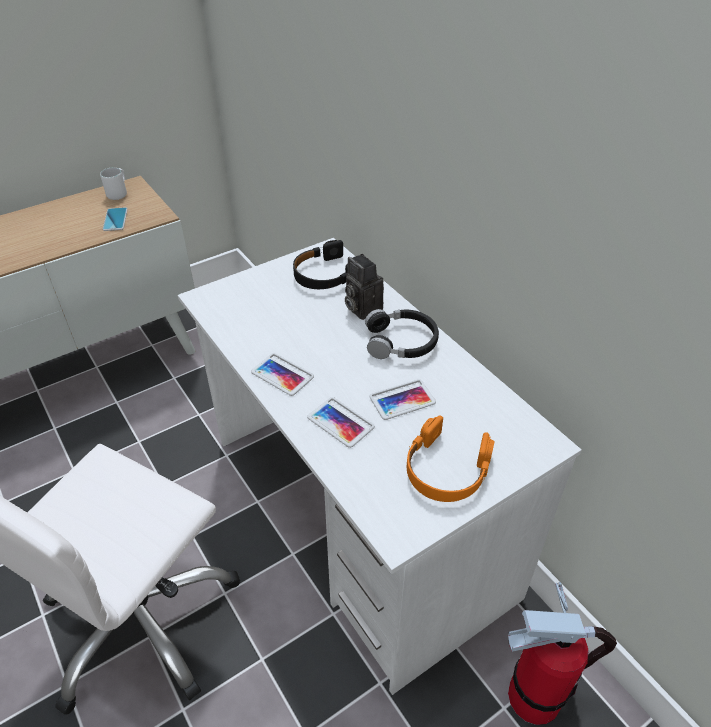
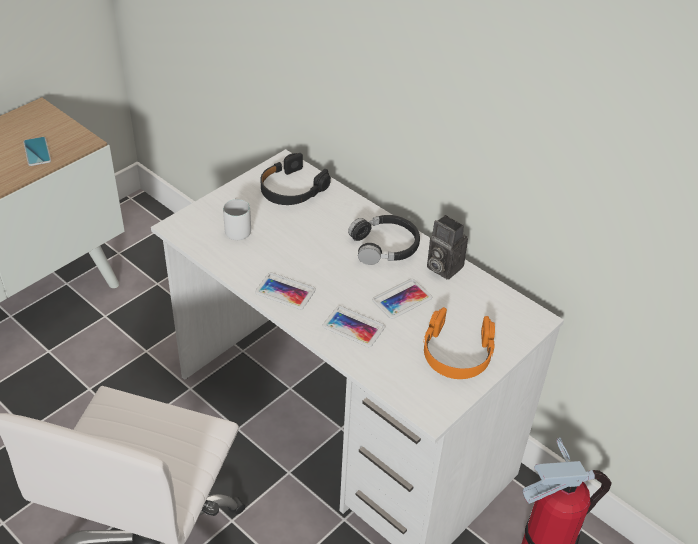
camera: 15 degrees left, 0 degrees up
white mug [100,168,127,200] -> white mug moved to [223,197,251,240]
camera [345,254,384,320] -> camera moved to [427,215,468,280]

